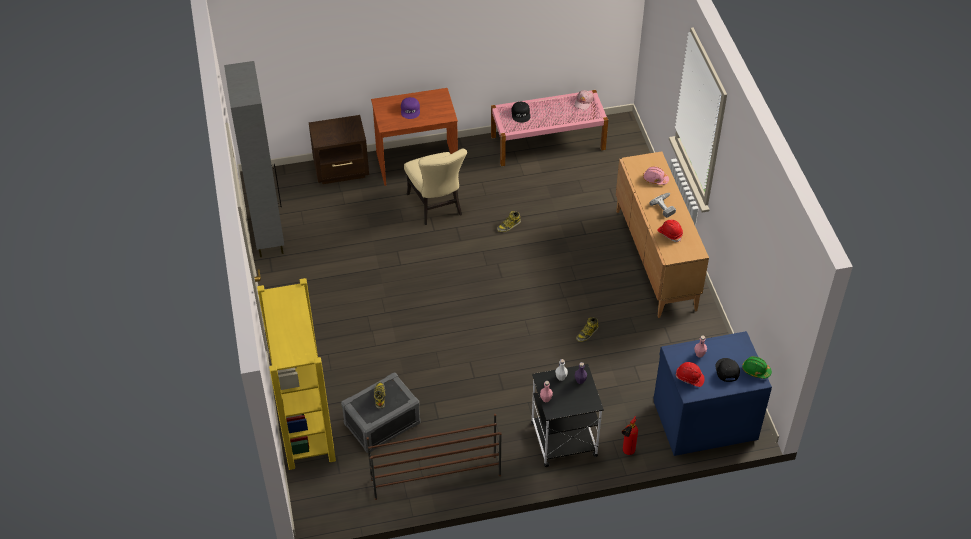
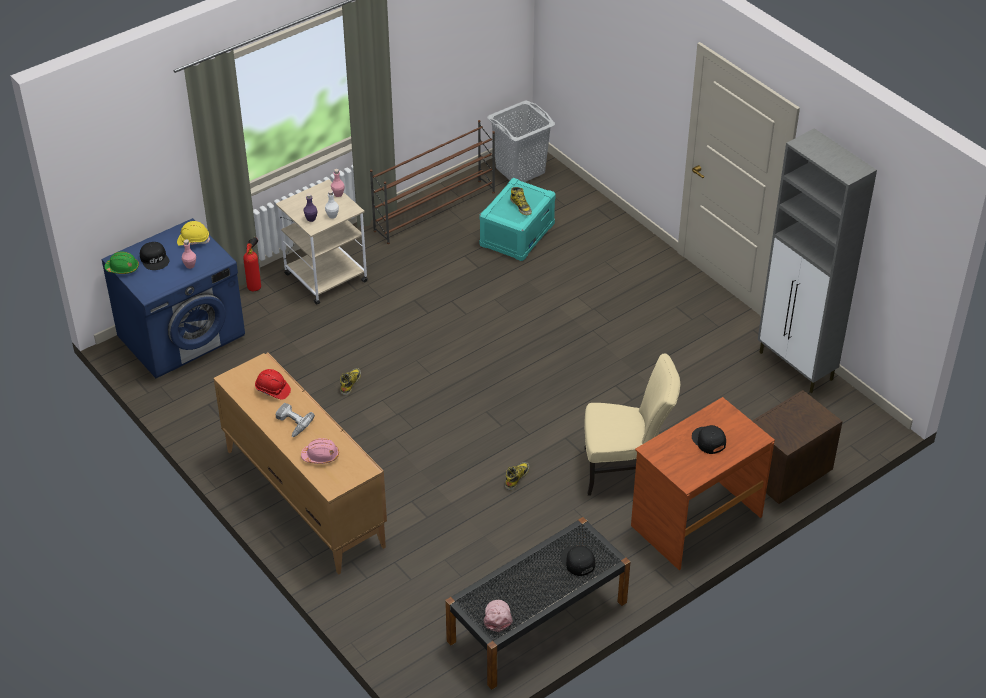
camera: 155 degrees right, 5 degrees down
yellow bookcase [257,278,336,470] -> none
grey storage box [341,373,421,453] -> turquoise storage box [479,178,556,261]
purple cap [401,97,420,119] -> black cap [692,425,726,454]
beige chair [404,148,467,225] -> beige chair turned 135 degrees clockwise [584,353,680,496]
pink bench [491,90,608,166] -> black bench [445,517,630,690]
black cart [531,364,604,467] -> beige cart [276,179,368,305]
red hard hat [675,362,705,387] -> yellow hard hat [177,221,210,246]
none -> grey laundry basket [487,101,555,182]

